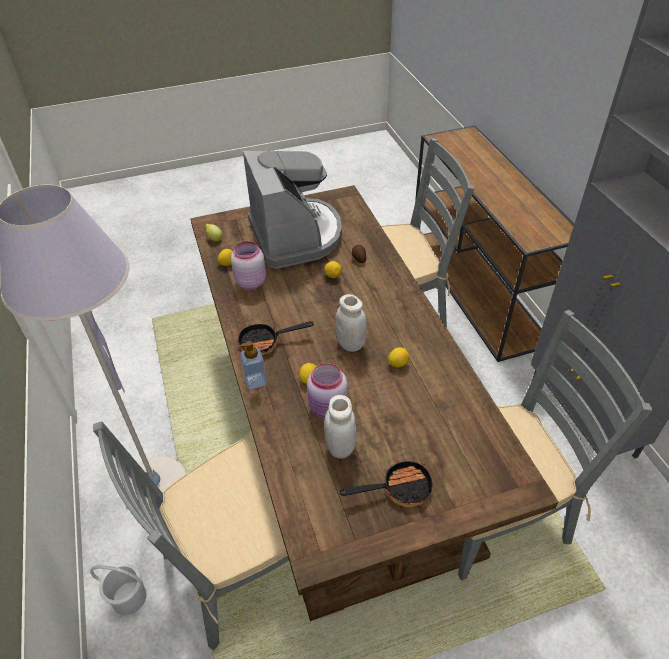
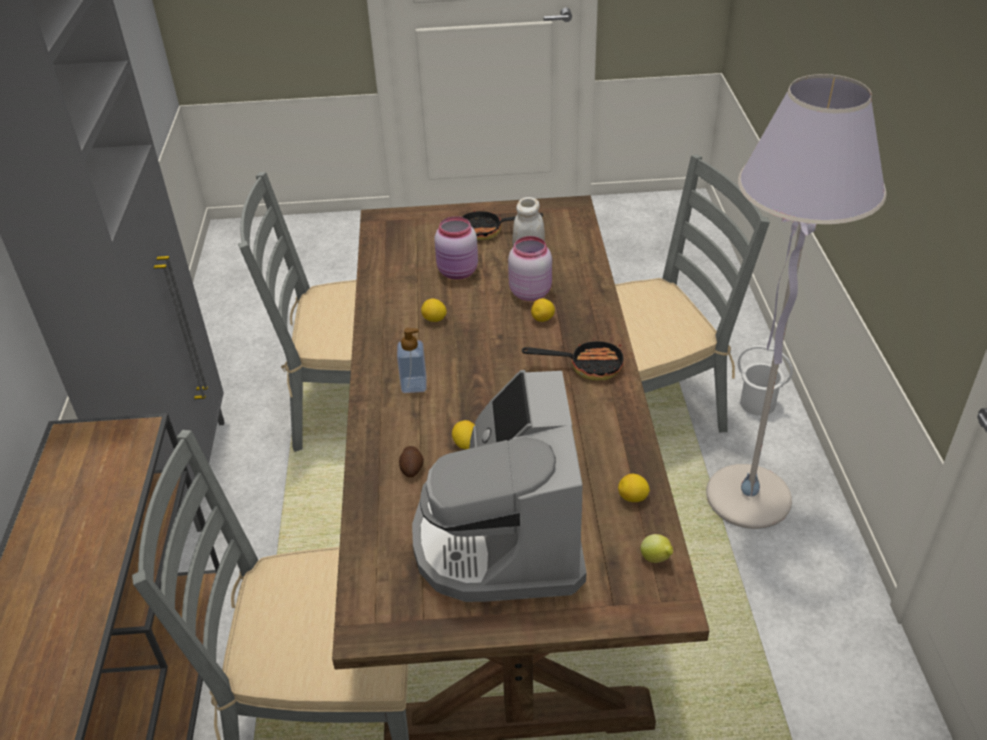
camera: 165 degrees left, 5 degrees down
pink jar [231,241,266,290] -> pink jar moved to [434,216,478,280]
soap dispenser [240,341,267,389] -> soap dispenser moved to [397,328,427,393]
white jar [335,294,367,352] -> none

